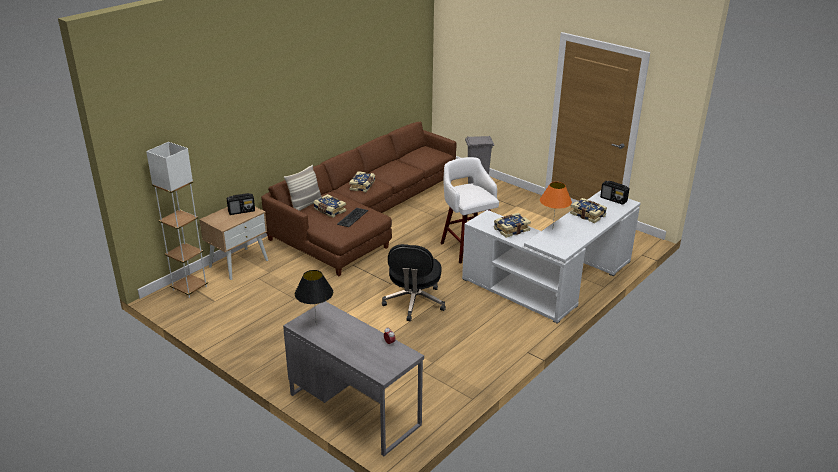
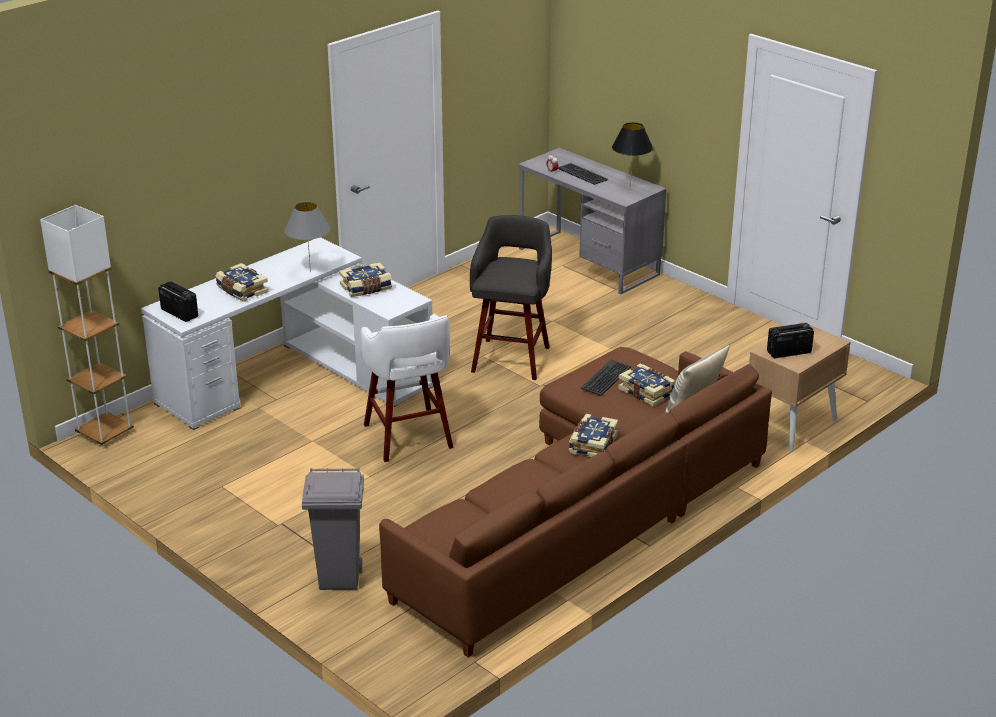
camera: 175 degrees left, 0 degrees up
white floor lamp [146,142,208,298] -> white floor lamp moved to [40,205,134,449]
black office chair [382,244,446,322] -> grey stool [470,215,552,380]
orange table lamp [540,182,572,224] -> grey table lamp [284,202,330,272]
none -> keyboard [558,163,608,185]

